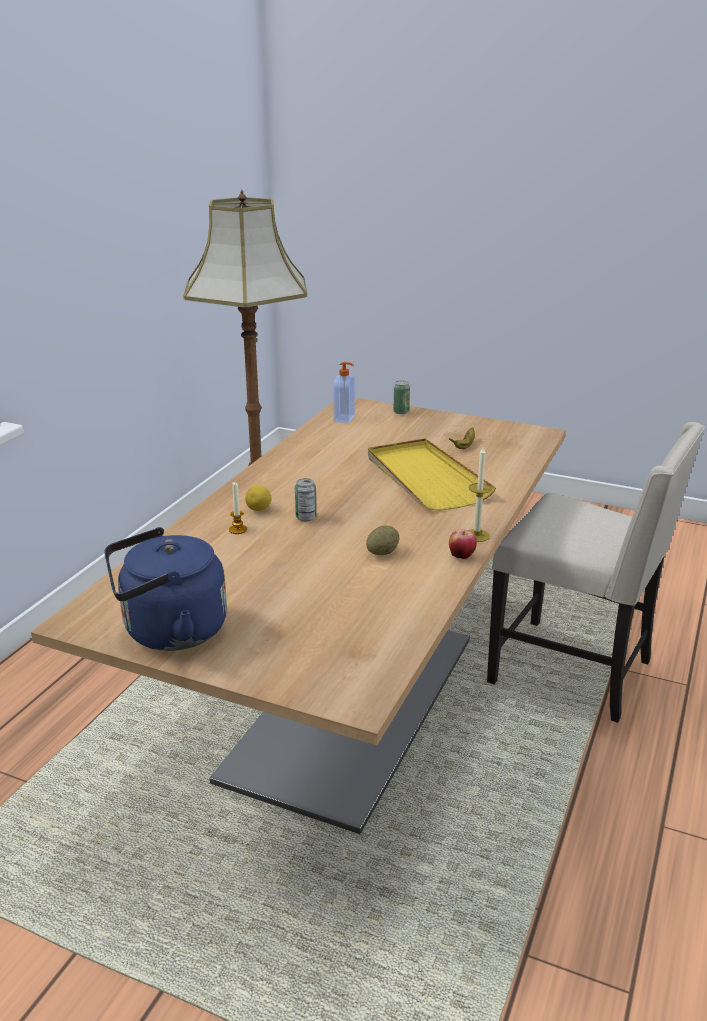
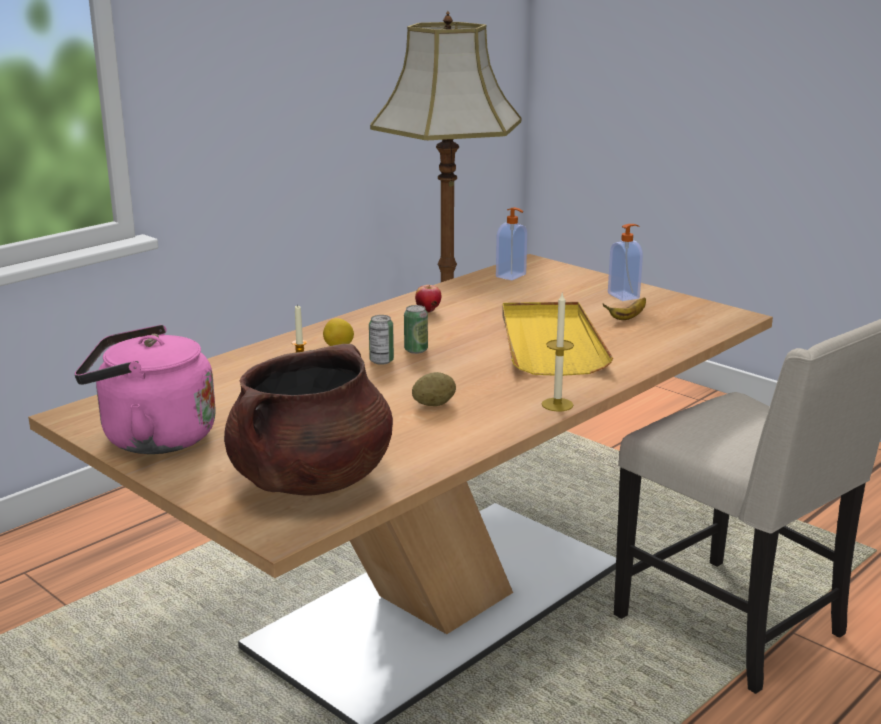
camera: 20 degrees right, 5 degrees down
blue kettle [104,527,227,651] -> pink kettle [75,325,216,454]
can [393,381,410,414] -> can moved to [404,305,428,354]
apple [449,529,477,559] -> apple moved to [415,285,441,313]
none -> brown cooking pot [224,344,393,496]
none -> soap dispenser [608,224,643,301]

